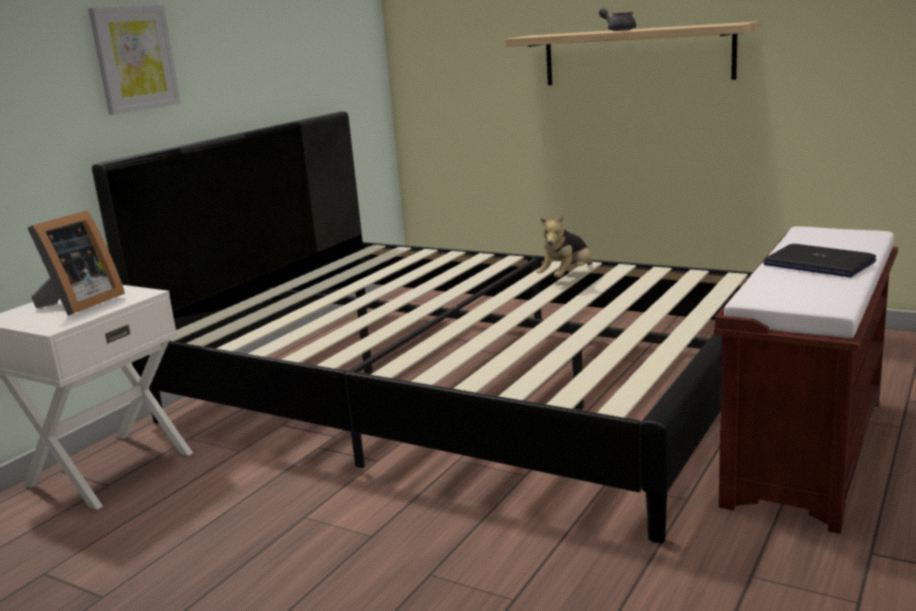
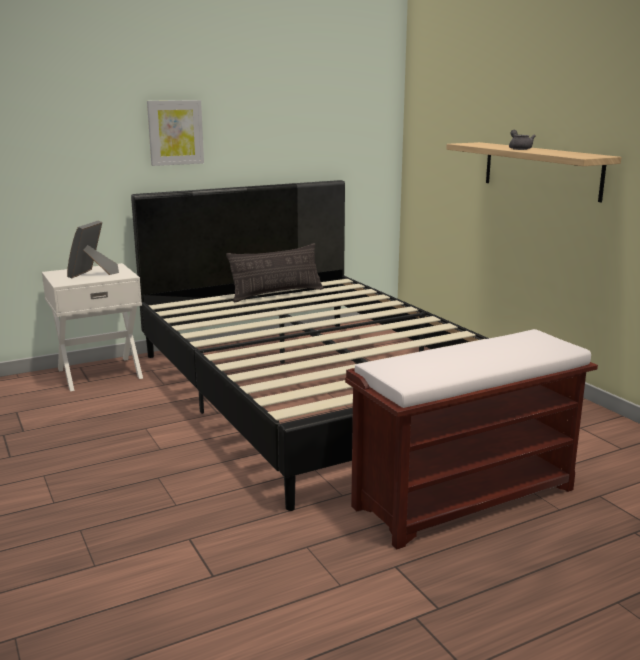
camera: 30 degrees right, 0 degrees up
picture frame [28,210,125,316] -> picture frame turned 135 degrees clockwise [67,221,119,279]
plush toy [537,214,592,278] -> none
laptop [763,244,876,277] -> none
none -> pillow [226,243,324,303]

